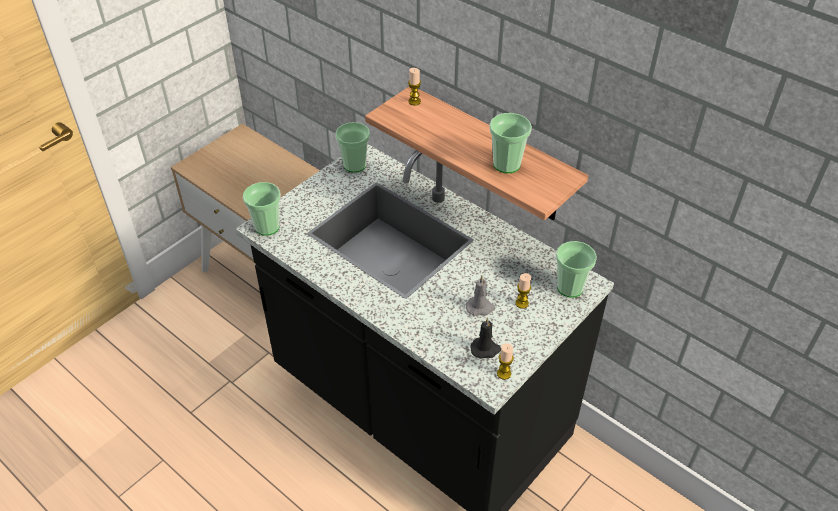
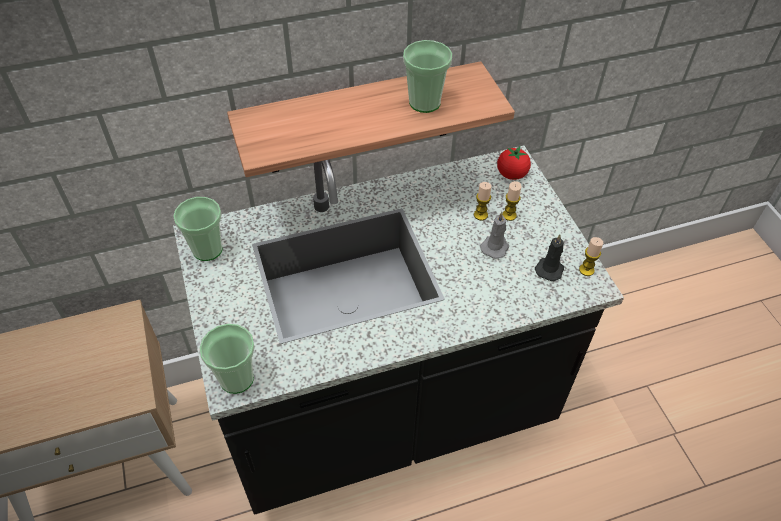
camera: 60 degrees left, 5 degrees up
candle [408,68,421,106] -> candle moved to [474,182,492,220]
cup [556,241,597,298] -> tomato [497,146,531,180]

